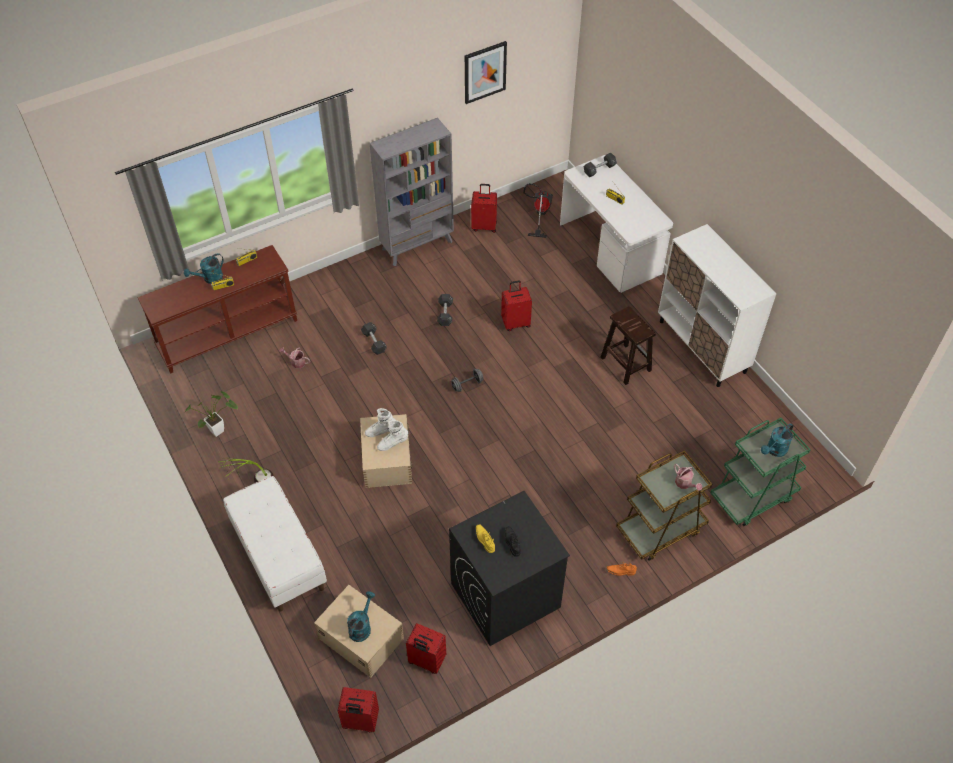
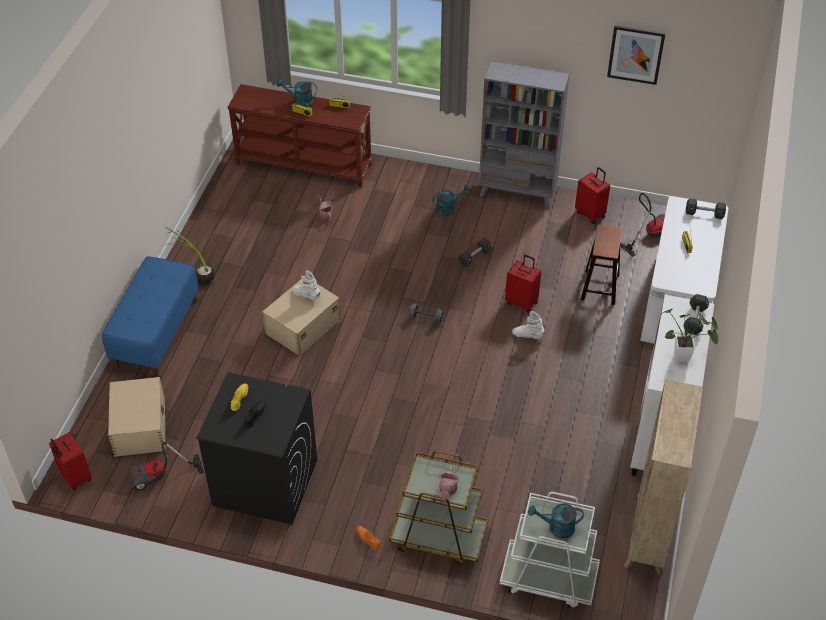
camera: 45 degrees right, 5 degrees down
potted plant [185,391,238,437] -> potted plant moved to [663,309,718,362]
white bench [223,476,327,612] -> blue bench [102,256,199,377]
turquoise watering can [347,591,375,642] -> turquoise watering can moved to [432,185,470,216]
black dumbbell [361,322,387,355] -> black dumbbell moved to [683,294,709,335]
white boot [377,420,408,451] -> white boot moved to [512,311,545,339]
red suitcase [406,623,446,674] -> vacuum cleaner [128,442,204,491]
brown stool [600,306,656,385] -> brown stool moved to [581,225,622,305]
green cart [710,418,810,527] -> white cart [499,492,600,608]
none -> beige bookcase [624,379,703,576]

